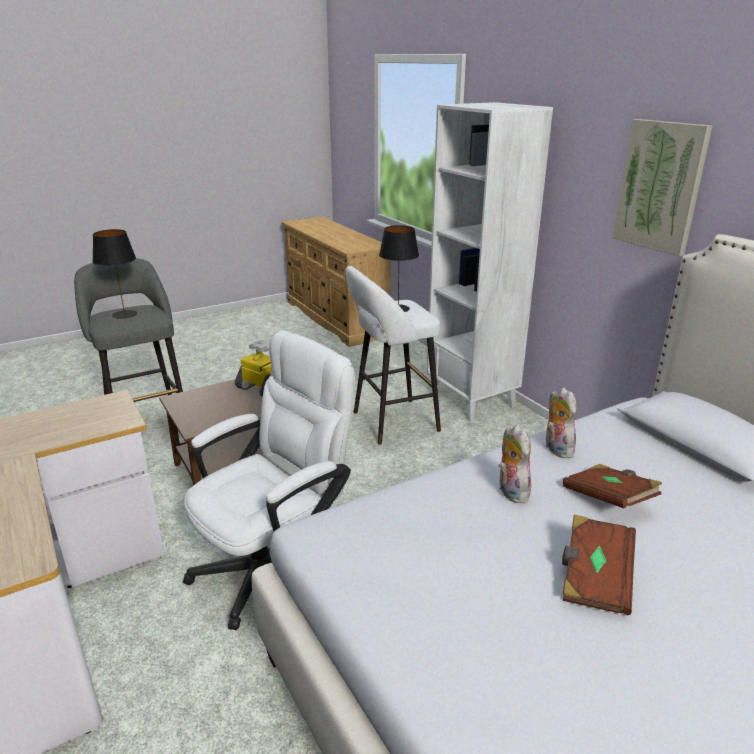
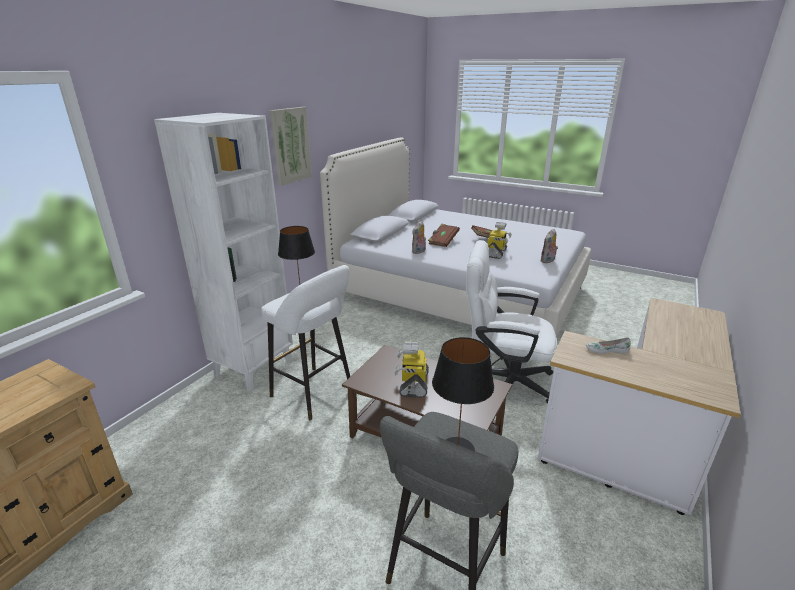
camera: 120 degrees left, 0 degrees up
plush toy [499,425,531,504] -> plush toy moved to [540,229,558,263]
none -> toy robot [487,222,512,259]
none -> white shoe [586,337,630,354]

